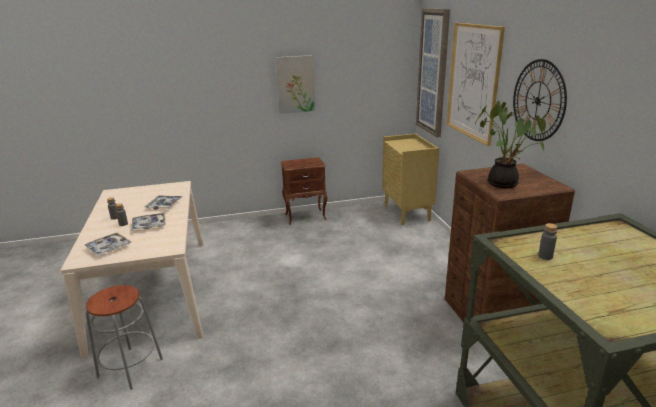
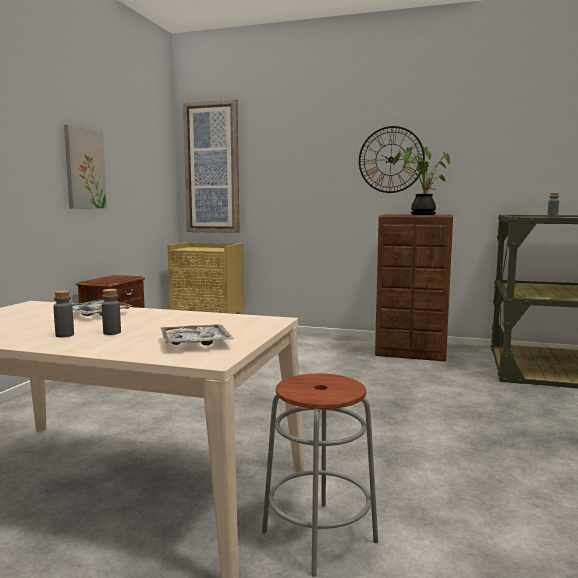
camera: 60 degrees left, 15 degrees down
tray [131,213,165,230] -> none
picture [447,23,505,146] -> none

